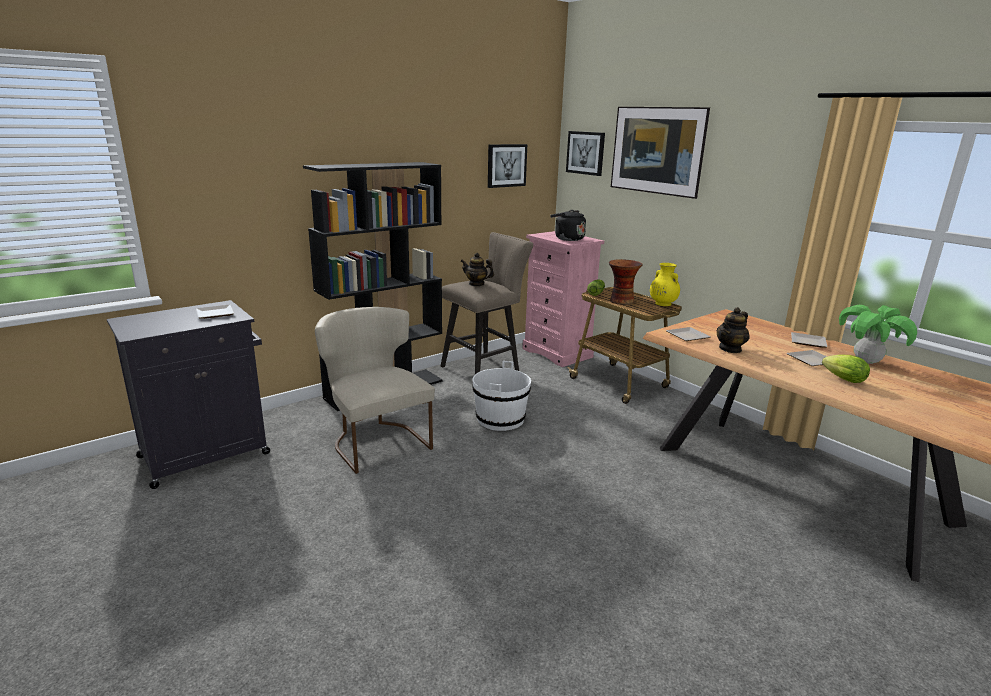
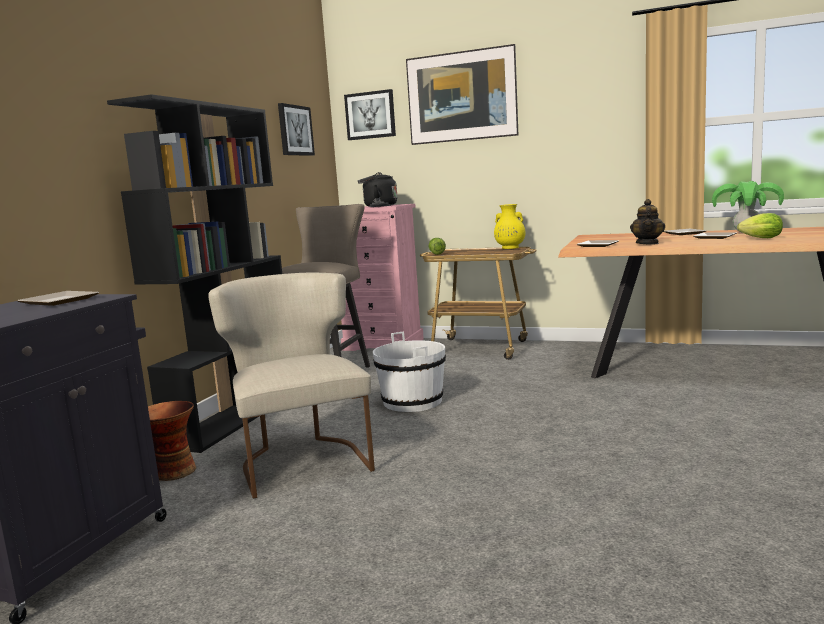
camera: 30 degrees left, 10 degrees down
beige chair [315,307,435,474] -> beige chair turned 45 degrees clockwise [208,273,375,499]
teapot [461,253,494,286] -> none
vase [609,259,643,305] -> vase moved to [148,401,196,481]

